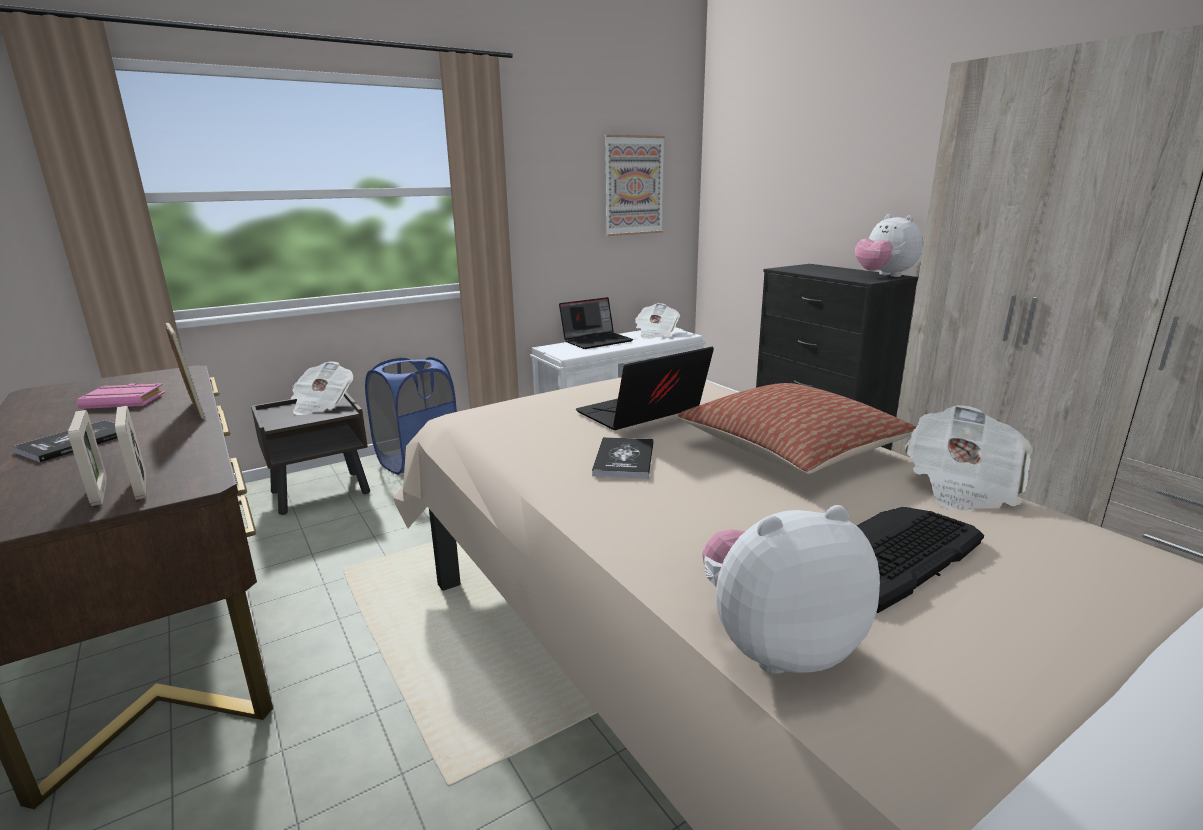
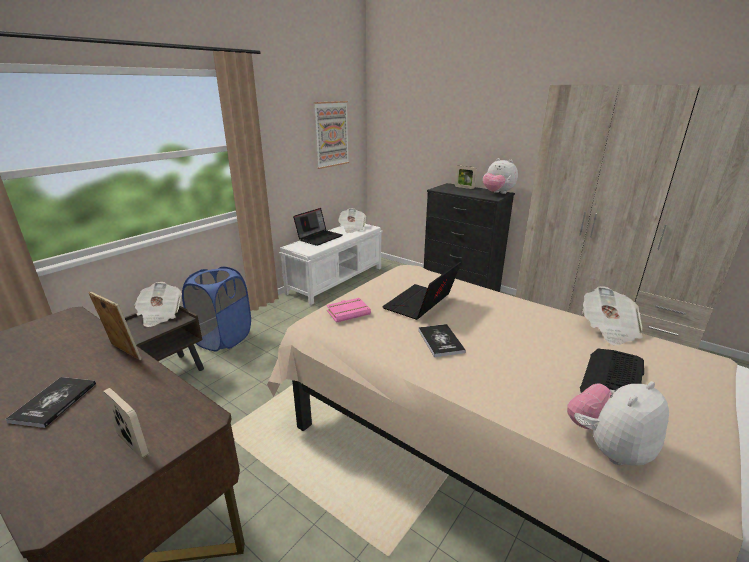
camera: 20 degrees left, 5 degrees up
pink book [77,383,165,409] -> pink book moved to [326,298,371,323]
picture frame [115,406,146,500] -> picture frame moved to [455,165,477,189]
pillow [678,383,916,474] -> none

